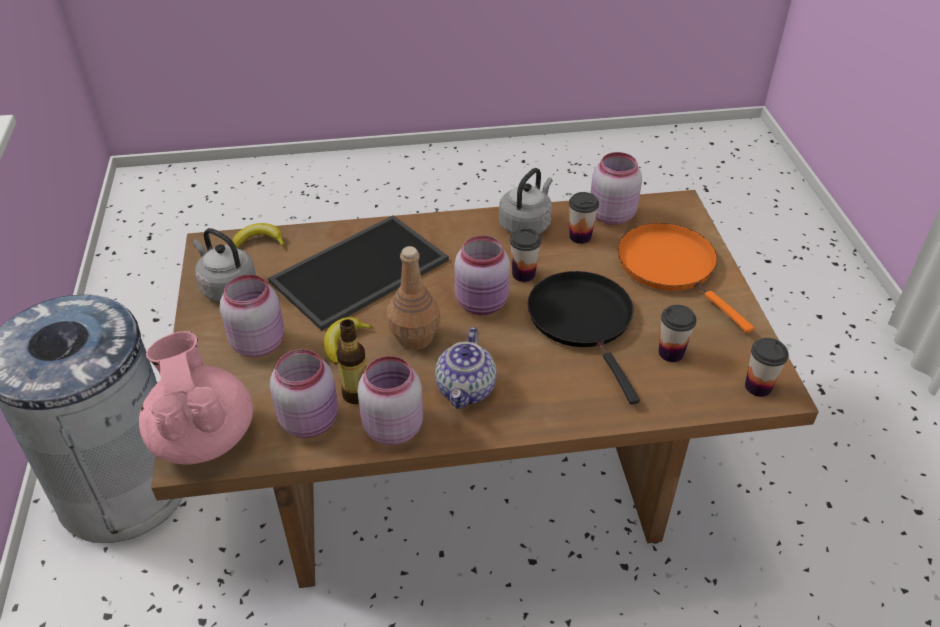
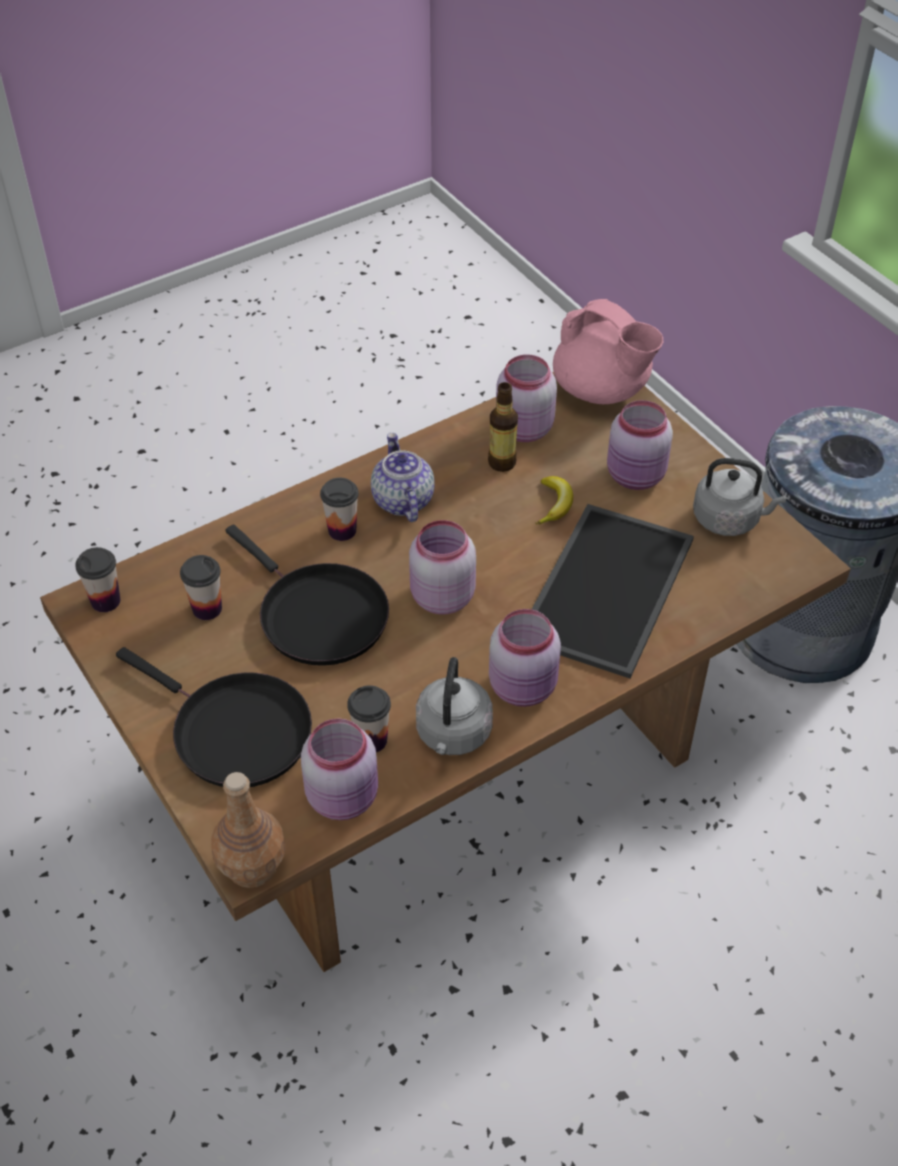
camera: 155 degrees right, 5 degrees up
banana [232,223,285,248] -> none
pink jar [357,356,423,445] -> pink jar moved to [489,609,561,707]
brown bottle [387,246,440,350] -> brown bottle moved to [211,772,285,888]
cup [510,228,541,282] -> cup moved to [320,478,359,541]
orange frying pan [617,223,754,333] -> black frying pan [116,647,312,787]

